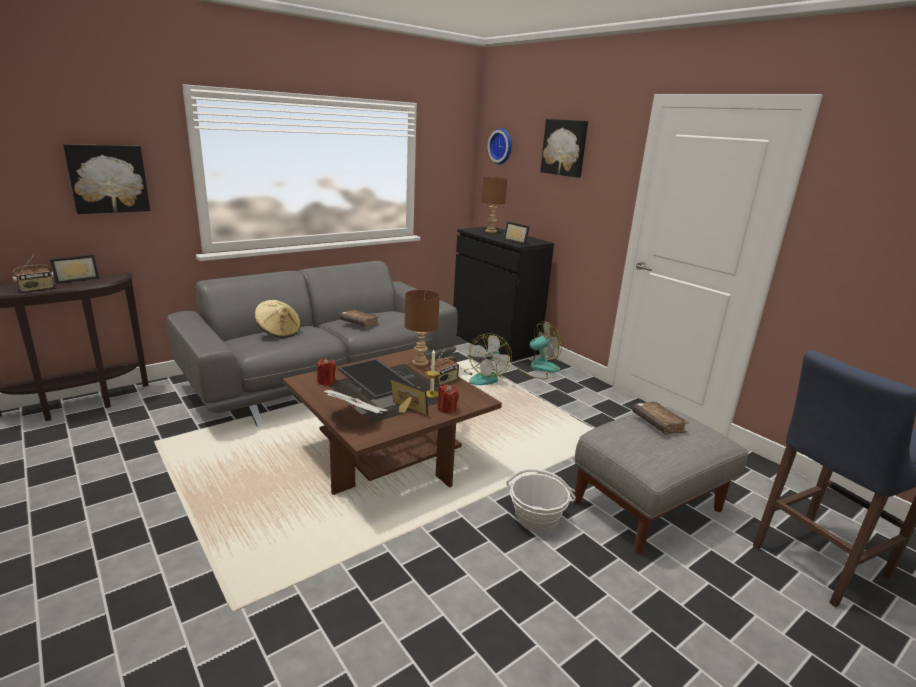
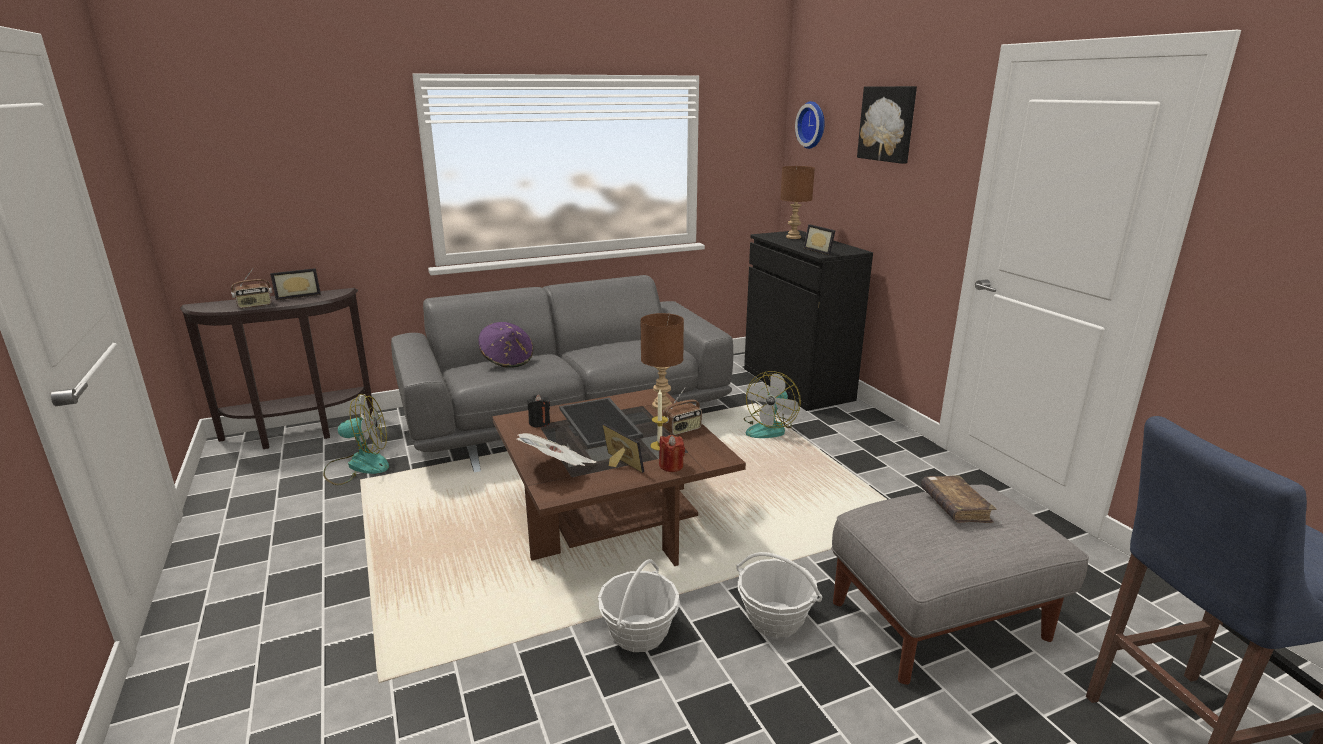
camera: 15 degrees right, 0 degrees up
picture [63,144,150,214] -> none
beige hat [254,300,301,338] -> purple hat [478,322,533,368]
red candle [317,358,336,386] -> black candle [528,395,550,428]
brown book [339,310,380,327] -> none
fan [518,321,562,379] -> fan moved to [323,394,389,485]
none -> basket [598,559,680,652]

